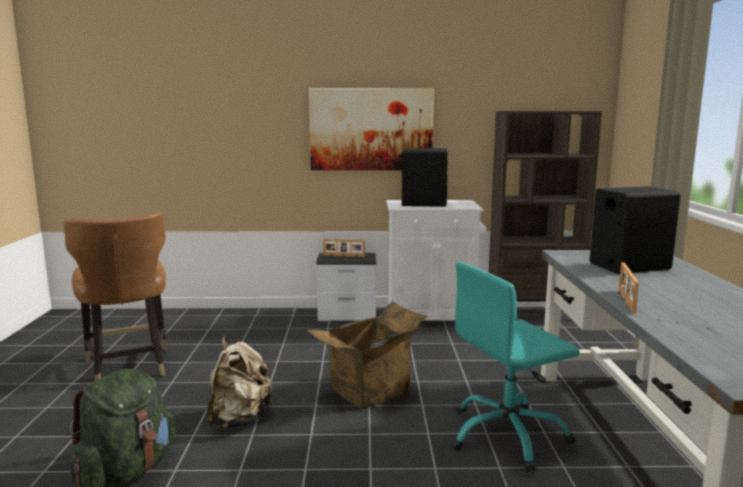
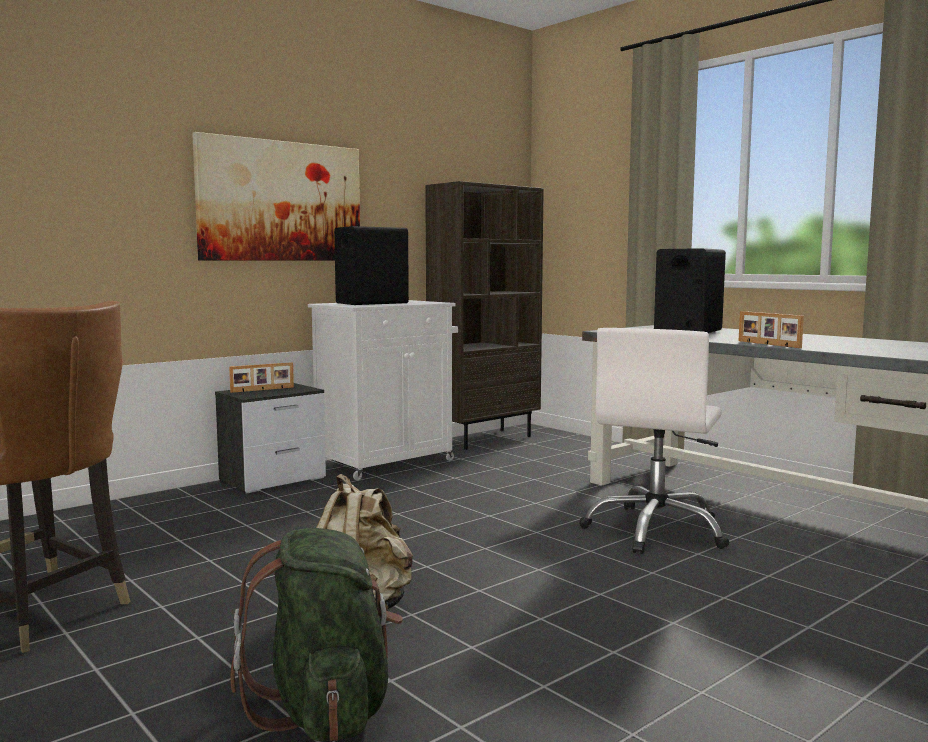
camera: 40 degrees left, 5 degrees down
cardboard box [307,301,428,409] -> none
turquoise office chair [451,262,580,472] -> white office chair [579,328,730,554]

